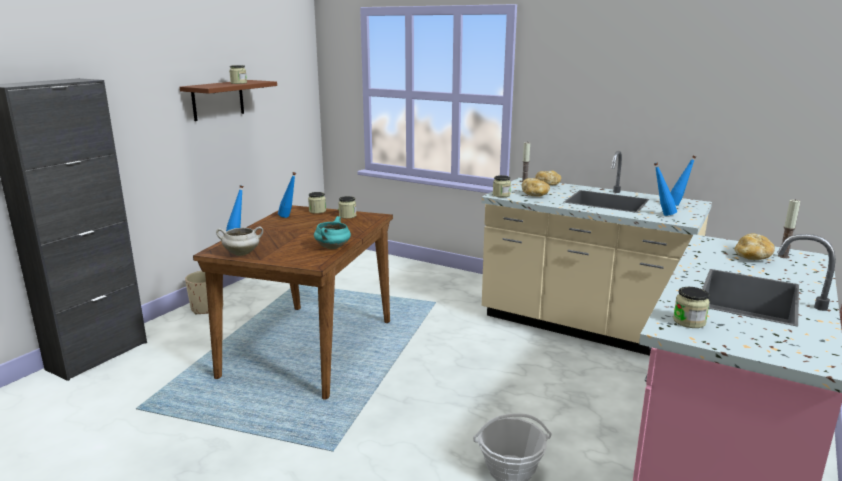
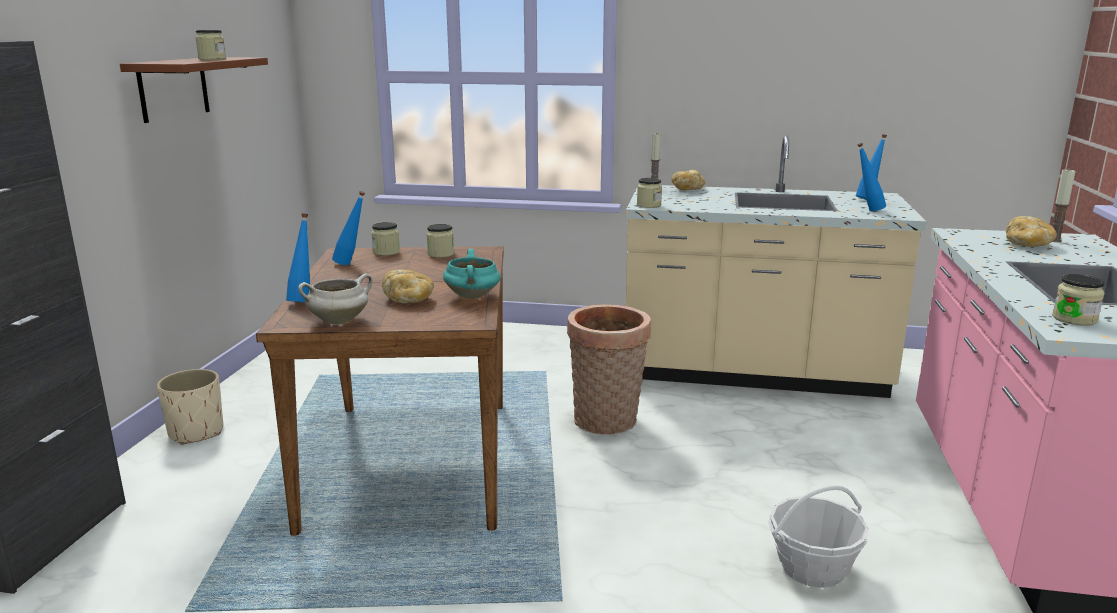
camera: 20 degrees left, 0 degrees up
bread [522,178,550,196] -> bread moved to [382,269,434,304]
none -> basket [567,304,651,434]

